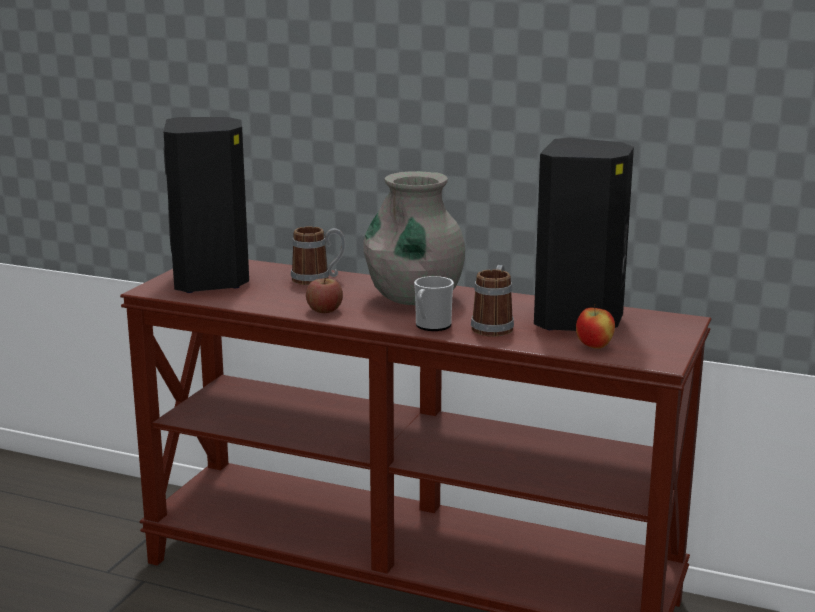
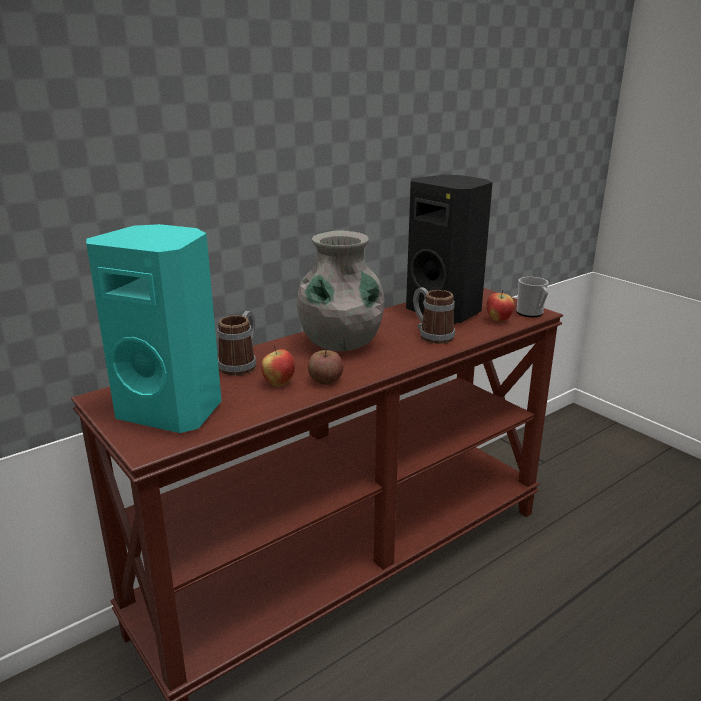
camera: 60 degrees left, 5 degrees up
black speaker [164,117,249,293] -> turquoise speaker [86,224,222,433]
mug [414,276,454,331] -> mug moved to [517,277,549,317]
none -> apple [261,346,295,386]

